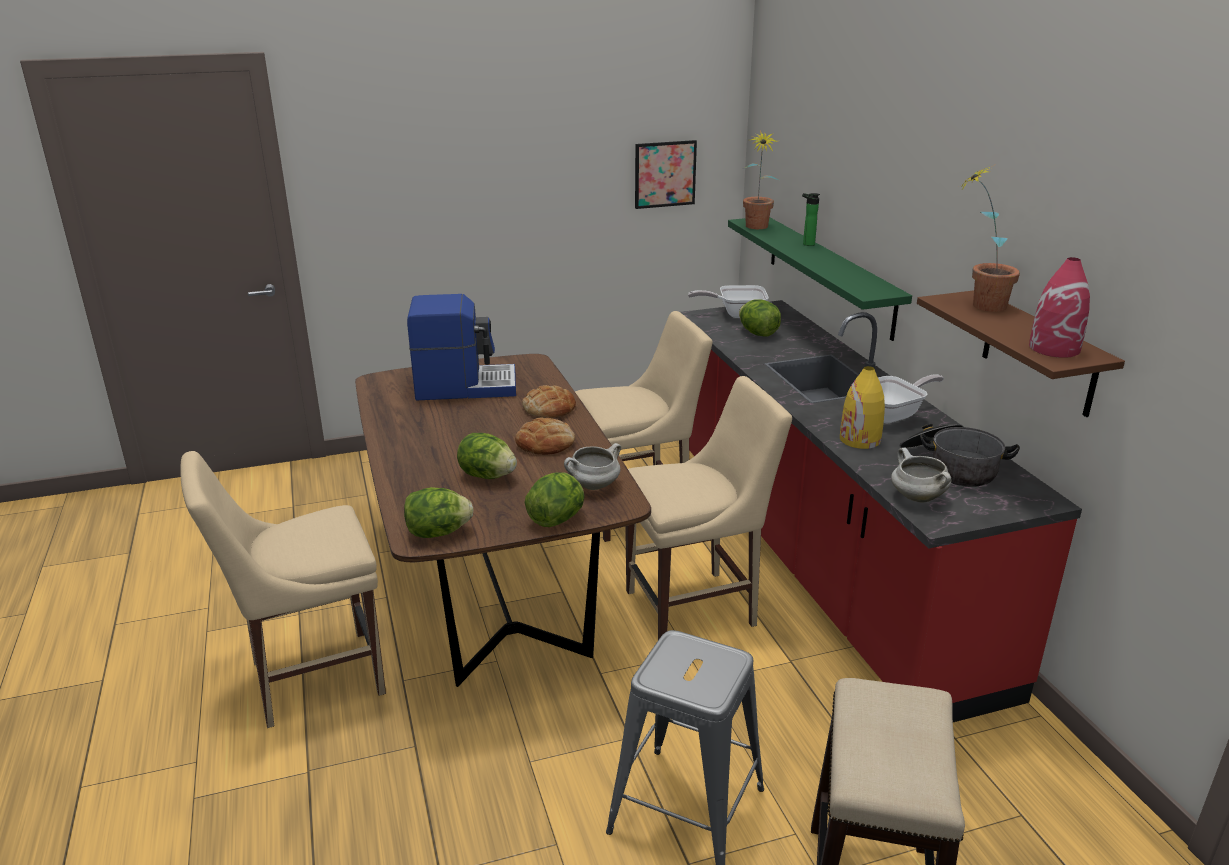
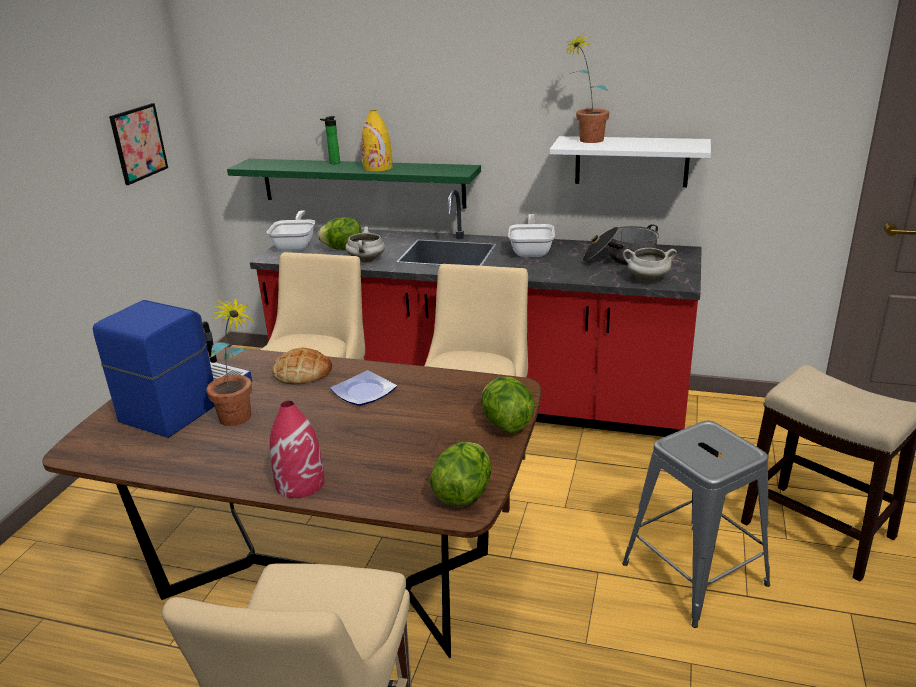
camera: 55 degrees left, 0 degrees up
lettuce [457,433,517,479] -> none
bread [515,418,575,455] -> plate [330,370,397,406]
white cooking pot [564,443,621,490] -> white cooking pot moved to [345,227,385,263]
frying pan [688,285,769,318] -> frying pan turned 150 degrees clockwise [267,210,315,251]
potted plant [743,130,779,229] -> potted plant moved to [206,297,255,426]
yellow vase [840,366,885,449] -> yellow vase moved to [361,110,393,172]
brown shelf [917,290,1125,417] -> white shelf [550,136,711,187]
red vase [1029,257,1090,358] -> red vase moved to [270,401,325,498]

